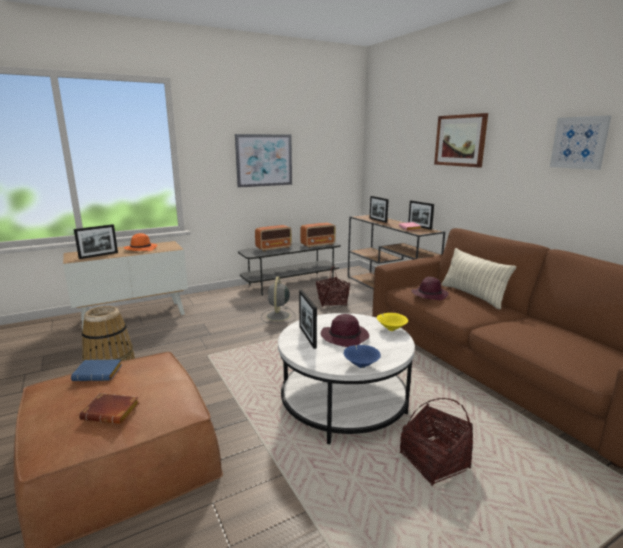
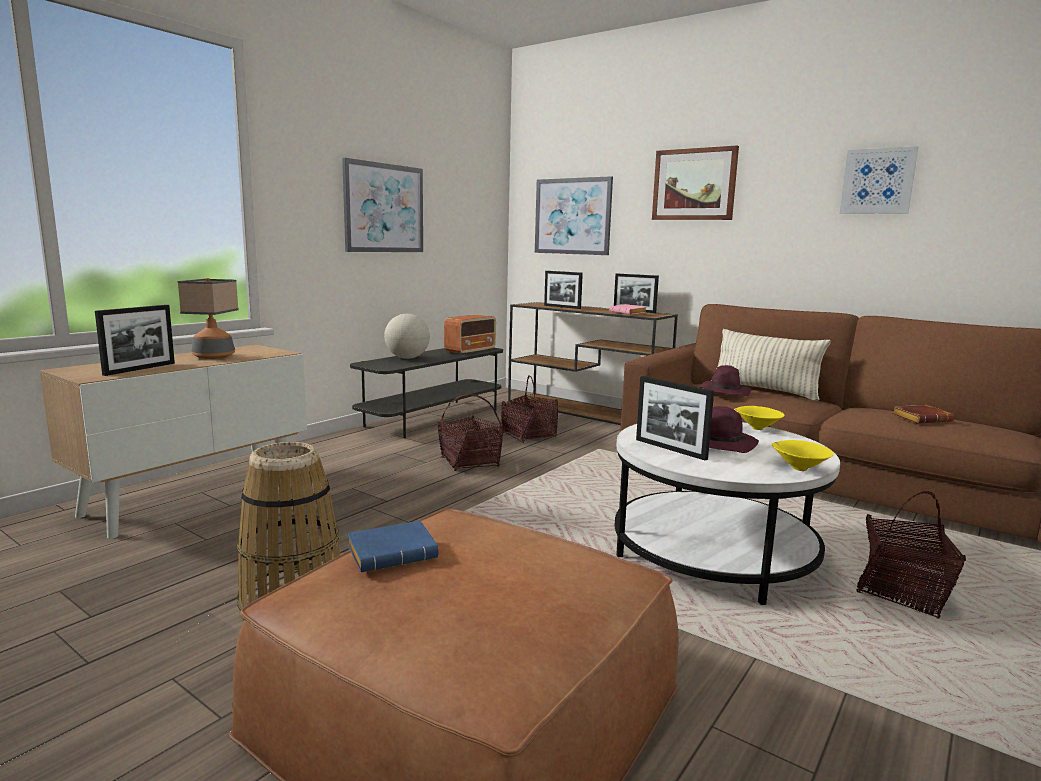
camera: 25 degrees left, 5 degrees down
brown book [79,393,139,424] -> brown book moved to [892,405,954,423]
orange hat [124,233,158,251] -> table lamp [178,278,239,359]
radio [255,225,292,251] -> globe [384,314,430,359]
grey fan [261,276,296,324] -> basket [438,394,503,471]
blue bowl [344,345,381,368] -> yellow bowl [772,440,834,471]
none -> picture [535,176,613,255]

